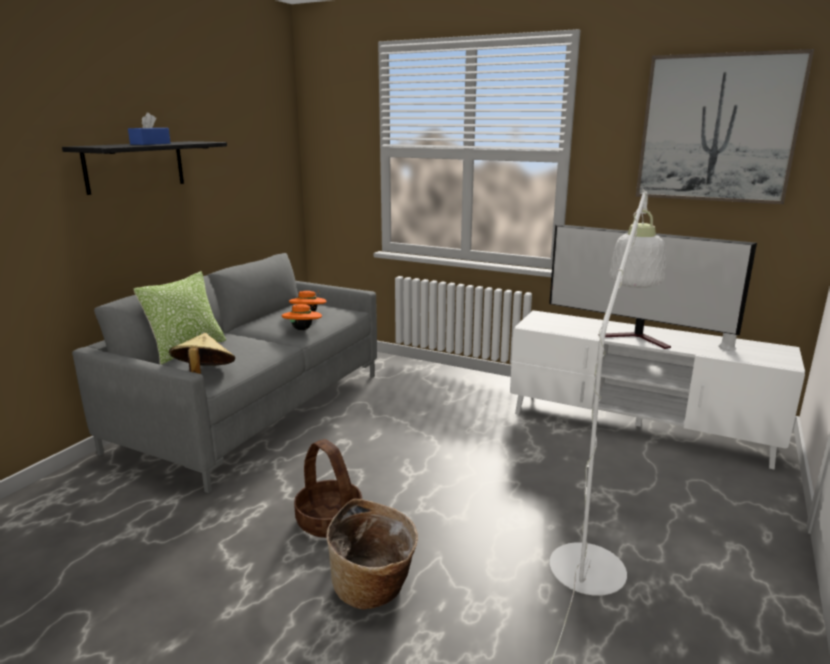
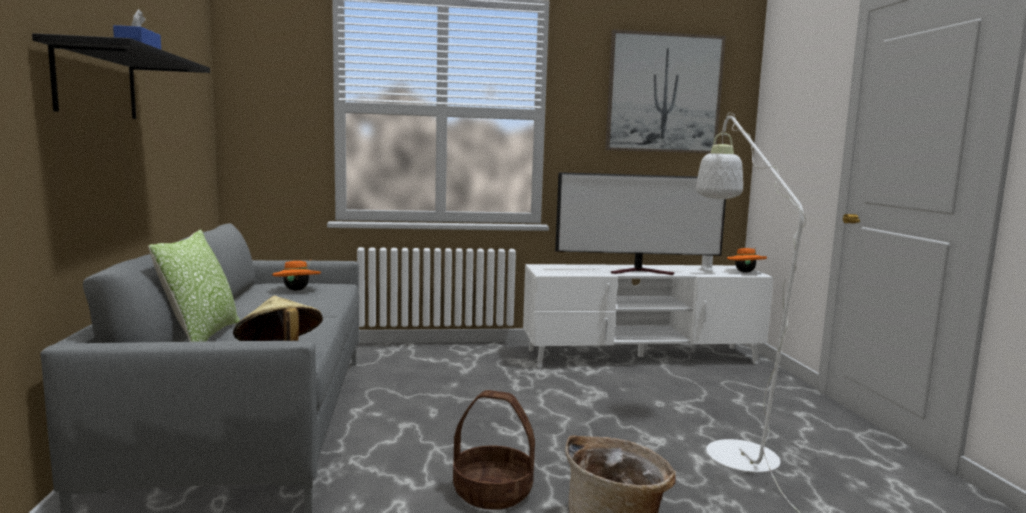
camera: 35 degrees left, 10 degrees down
orange hat [282,304,322,330] -> orange hat moved to [727,248,767,273]

